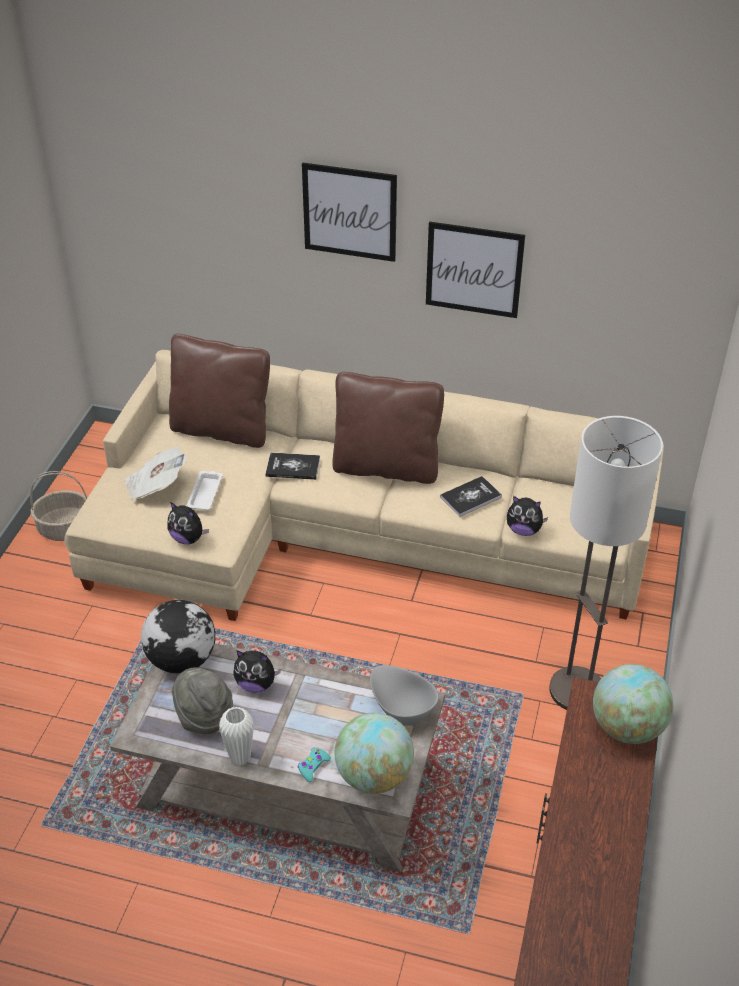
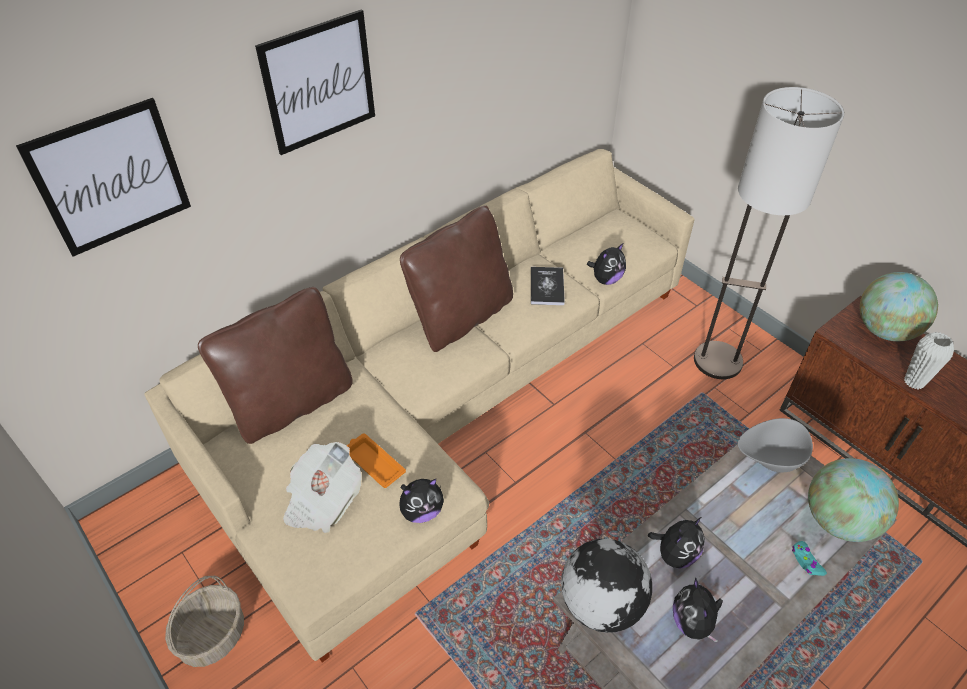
camera: 55 degrees left, 5 degrees up
grey hat [172,667,233,734] -> plush toy [673,577,723,642]
white tray [186,471,223,510] -> orange tray [347,434,406,488]
white vase [219,707,254,766] -> white vase moved to [904,332,954,389]
book [266,452,320,480] -> none
picture [426,221,525,318] -> picture moved to [16,98,191,256]

